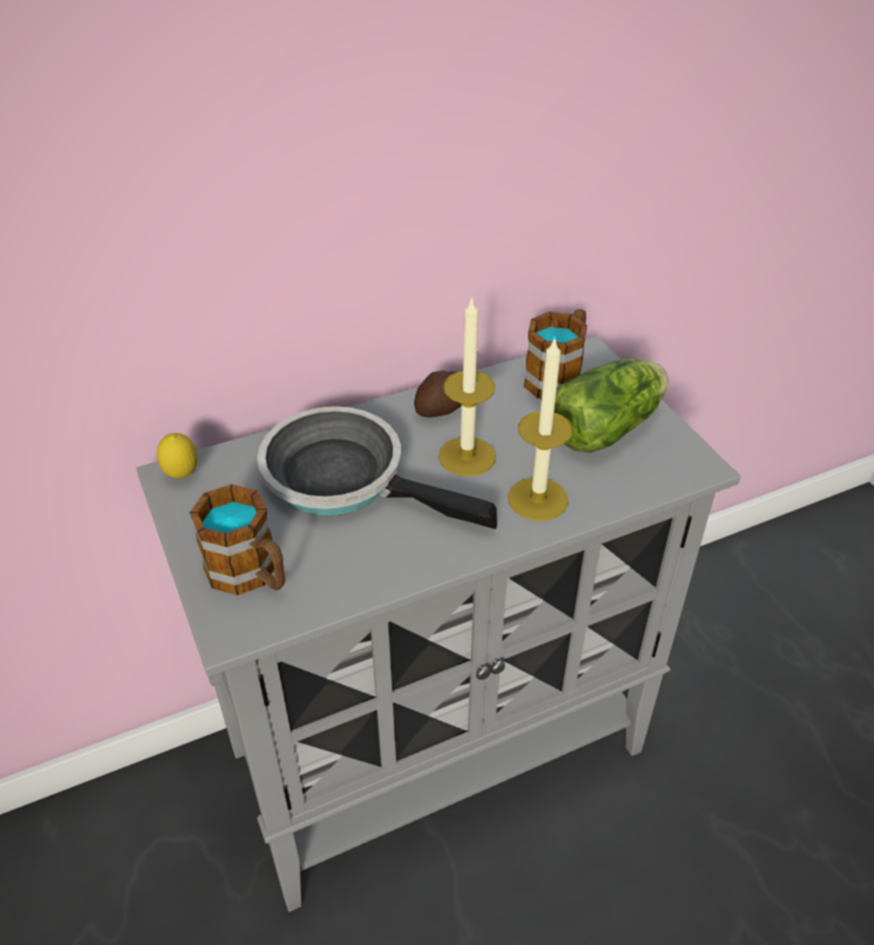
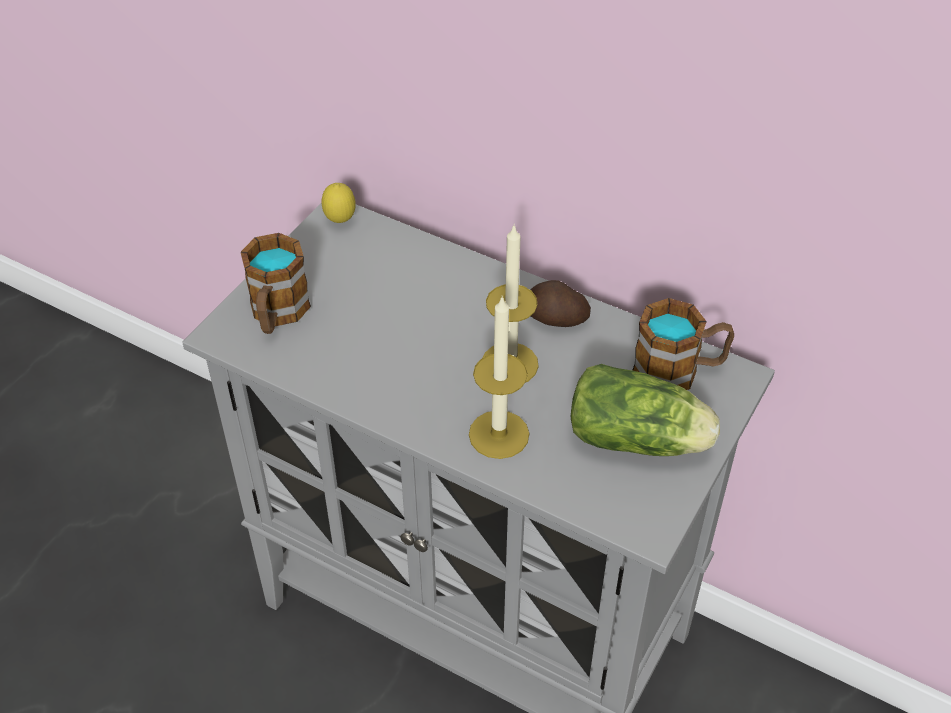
camera: 55 degrees right, 5 degrees up
frying pan [257,406,497,529] -> none

